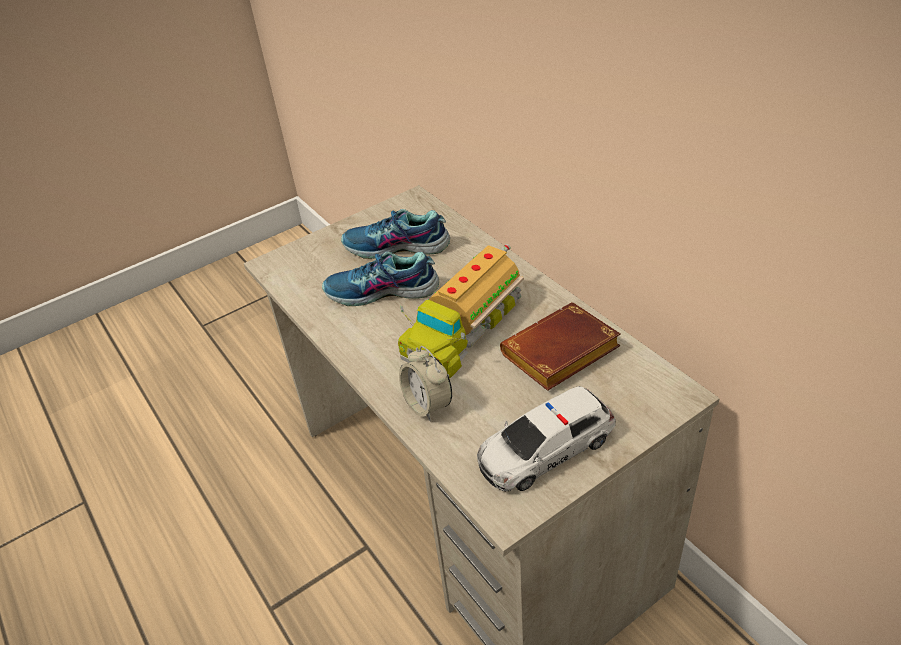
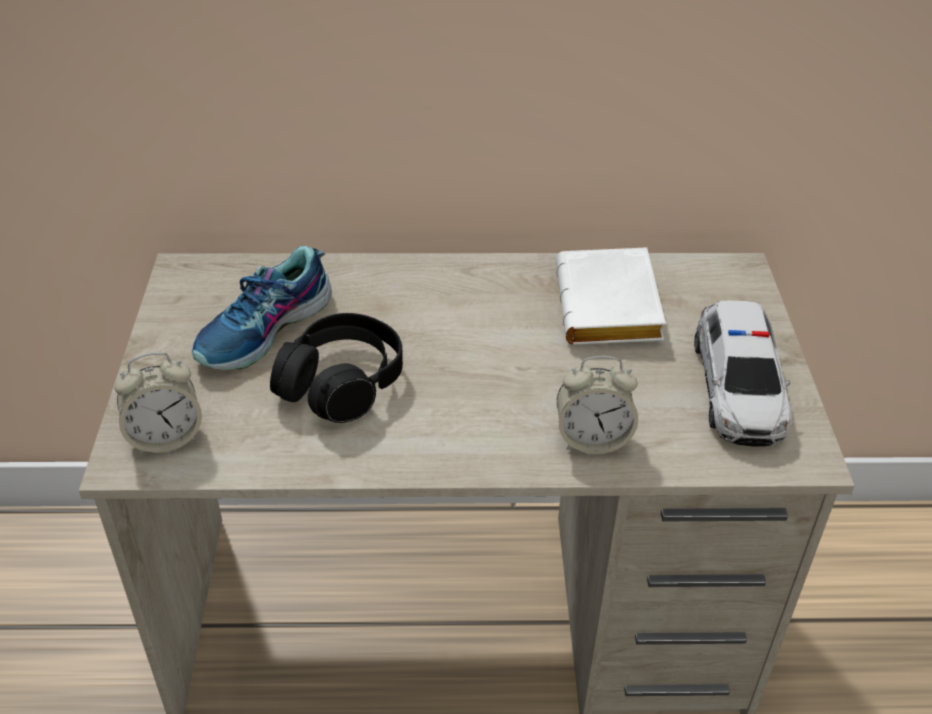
camera: 60 degrees left, 0 degrees up
shoe [322,252,439,306] -> black headphones [270,313,403,423]
toy truck [398,244,524,378] -> none
brown book [500,302,621,391] -> white book [556,247,666,345]
none -> alarm clock [114,353,202,455]

